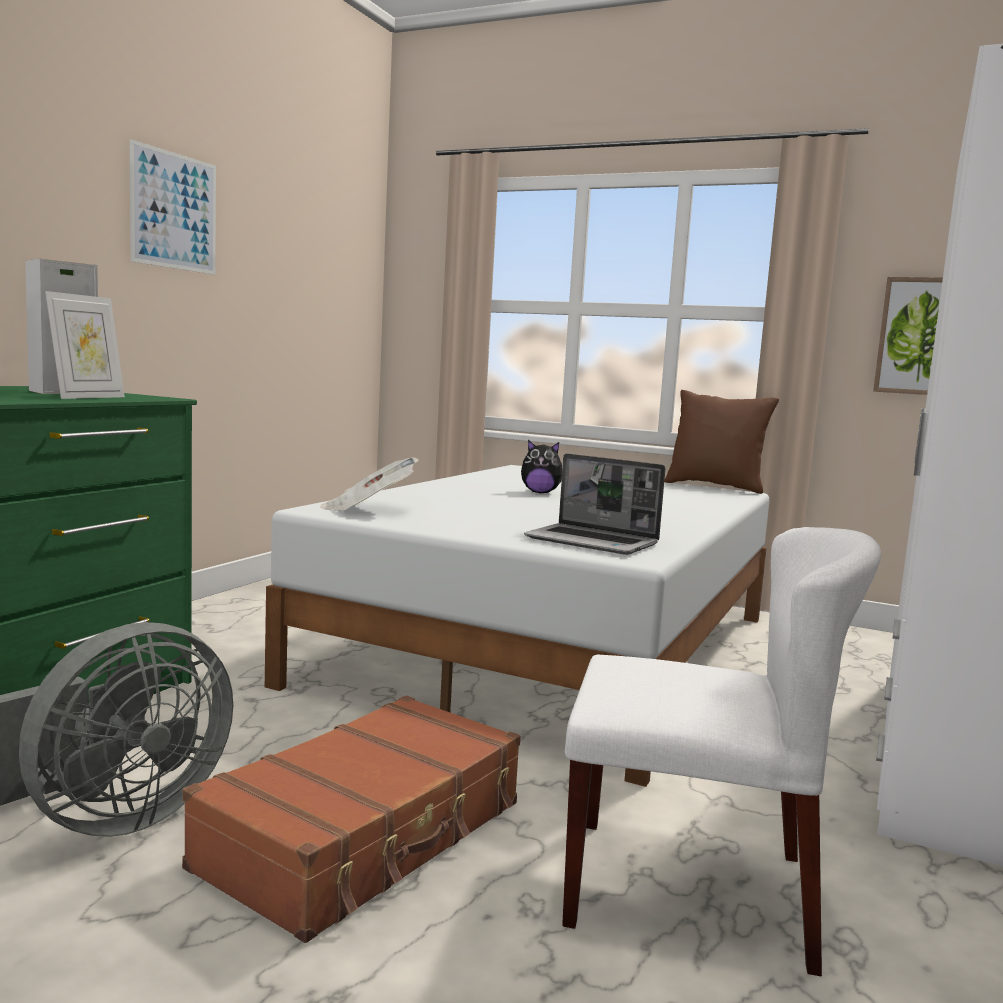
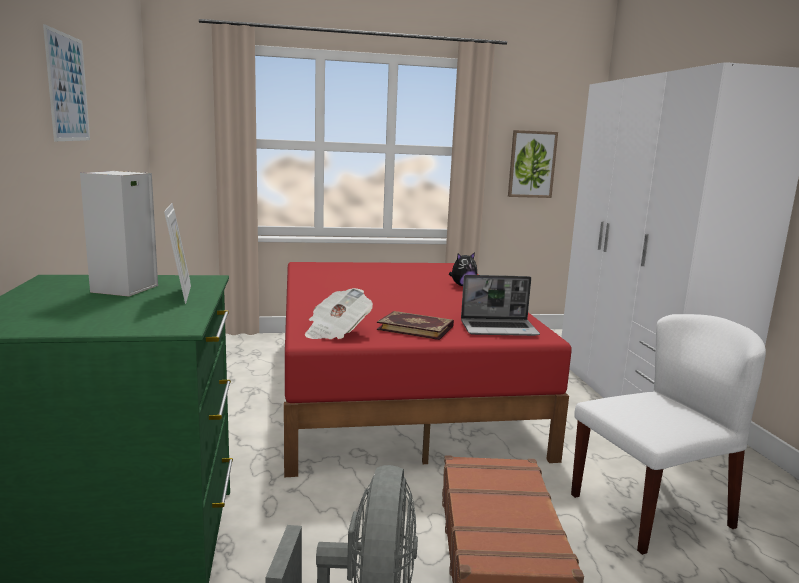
camera: 35 degrees left, 5 degrees up
white bed [265,465,769,787] -> red bed [284,262,572,477]
plush toy [521,440,562,493] -> plush toy moved to [449,252,477,286]
brown pillow [664,390,779,494] -> none
none -> book [377,311,454,340]

